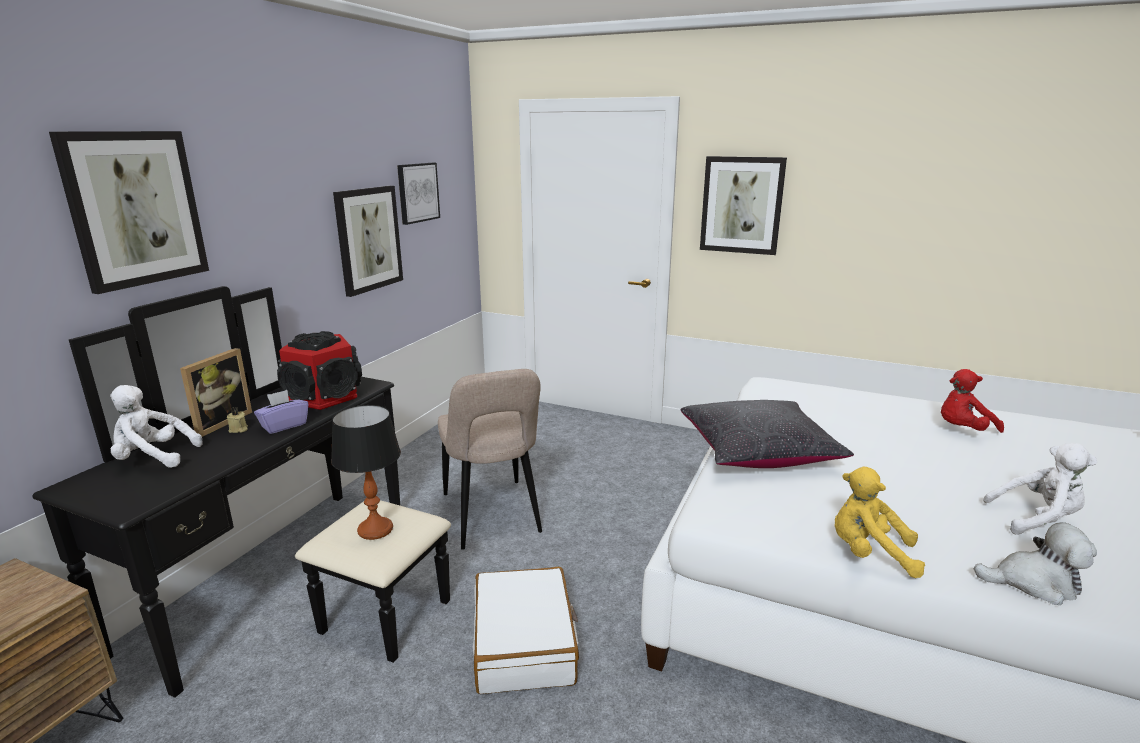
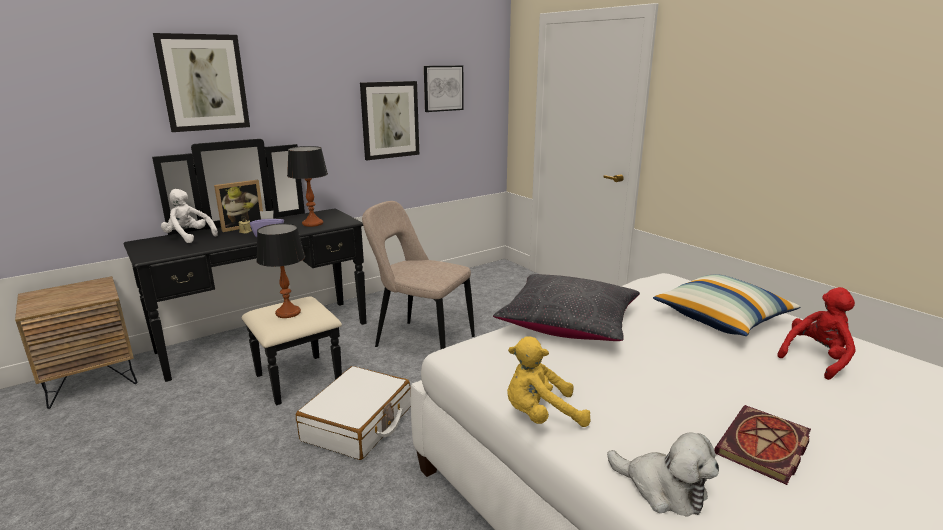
camera: 30 degrees right, 0 degrees up
speaker [277,331,362,410] -> table lamp [287,146,328,227]
beige chair [438,369,542,550] -> beige chair turned 105 degrees clockwise [362,201,475,349]
picture [700,156,787,255] -> none
yellow plush toy [835,467,925,578] -> yellow plush toy turned 60 degrees counterclockwise [507,336,591,427]
red plush toy [941,369,1004,433] -> red plush toy turned 135 degrees clockwise [777,287,855,380]
white plush toy [983,443,1097,535] -> book [714,405,811,485]
none -> pillow [653,274,801,336]

